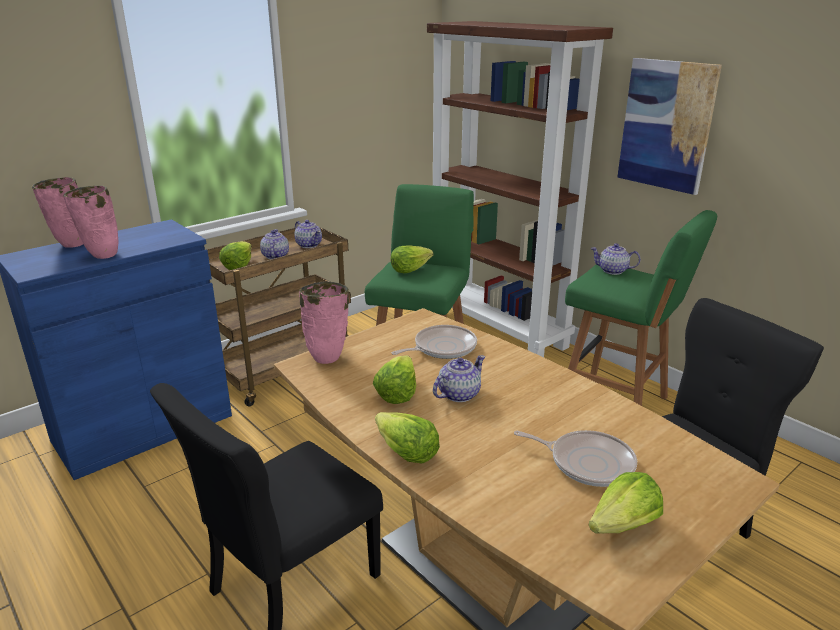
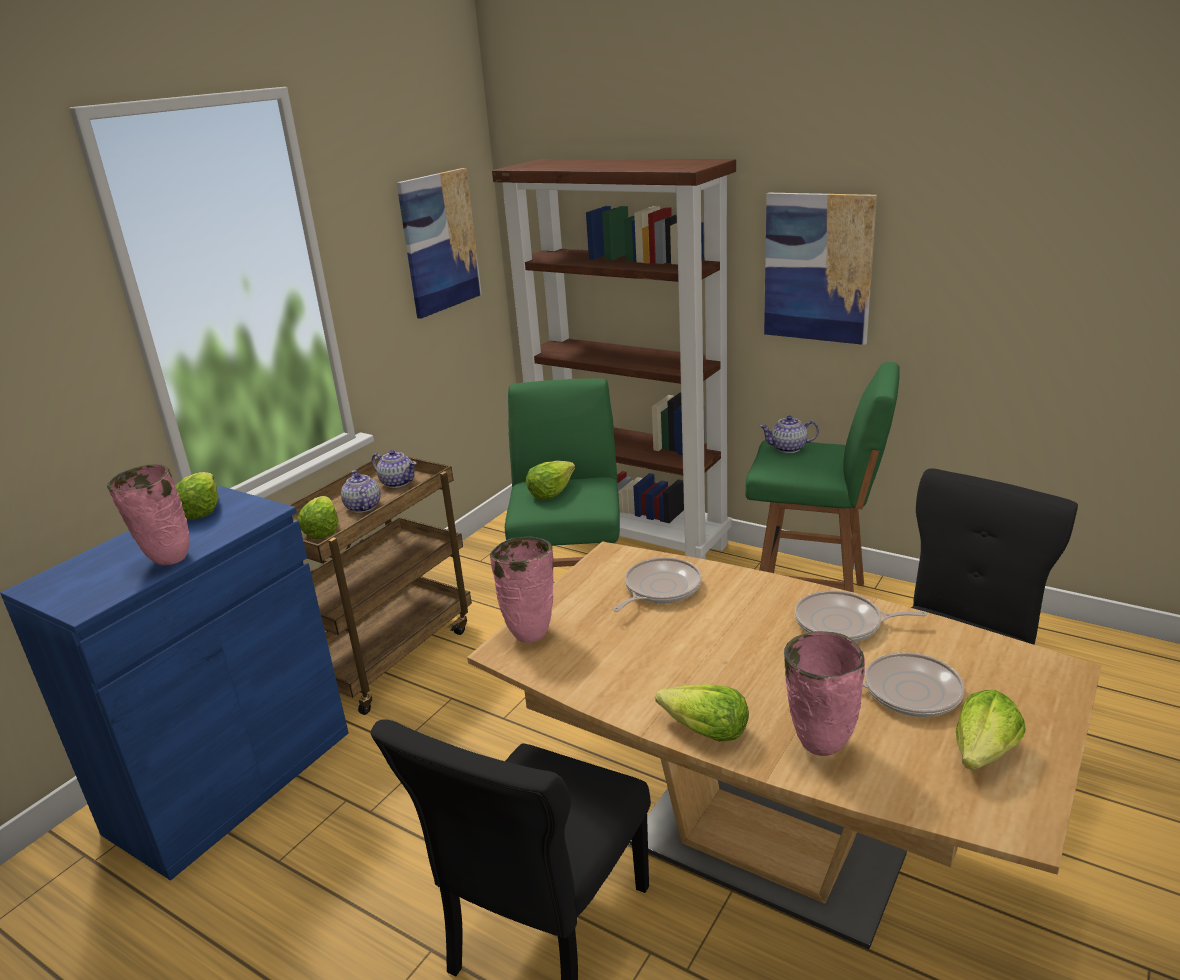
camera: 15 degrees left, 0 degrees up
pink vase [32,177,83,248] -> pink vase moved to [784,631,865,756]
lettuce [373,355,416,404] -> lettuce moved to [175,472,219,519]
teapot [433,355,485,402] -> none
none -> picture [397,168,482,319]
none -> frying pan [795,590,927,642]

